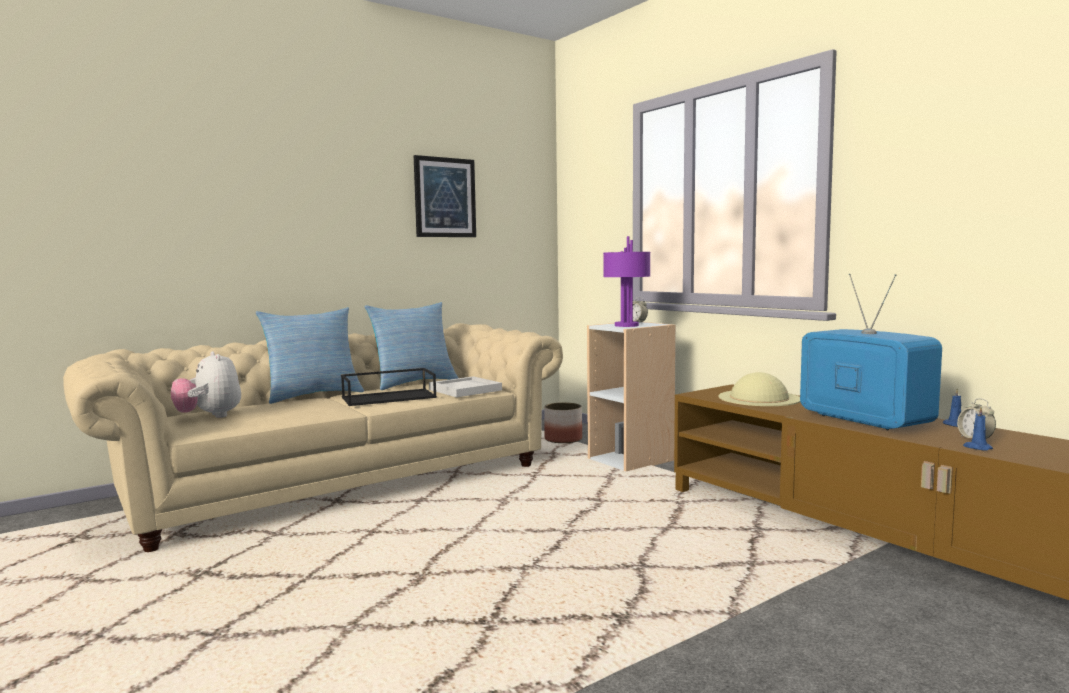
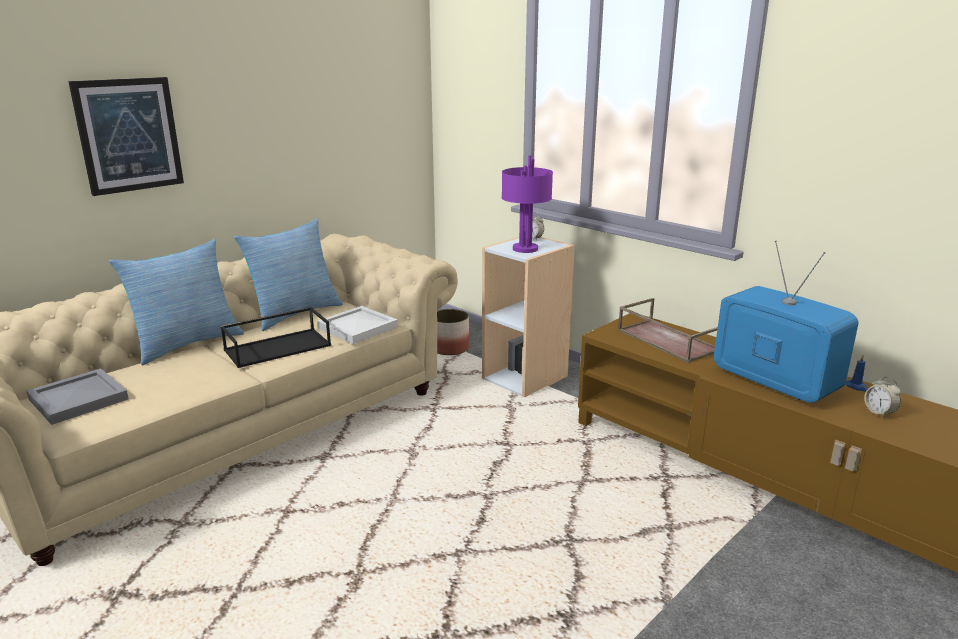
camera: 10 degrees left, 15 degrees up
plush toy [171,351,241,418] -> grey tray [27,368,129,425]
picture [414,155,476,237] -> picture moved to [68,77,184,196]
beige hat [719,372,800,406] -> brown tray [618,298,718,363]
blue candle [963,407,993,451] -> none

